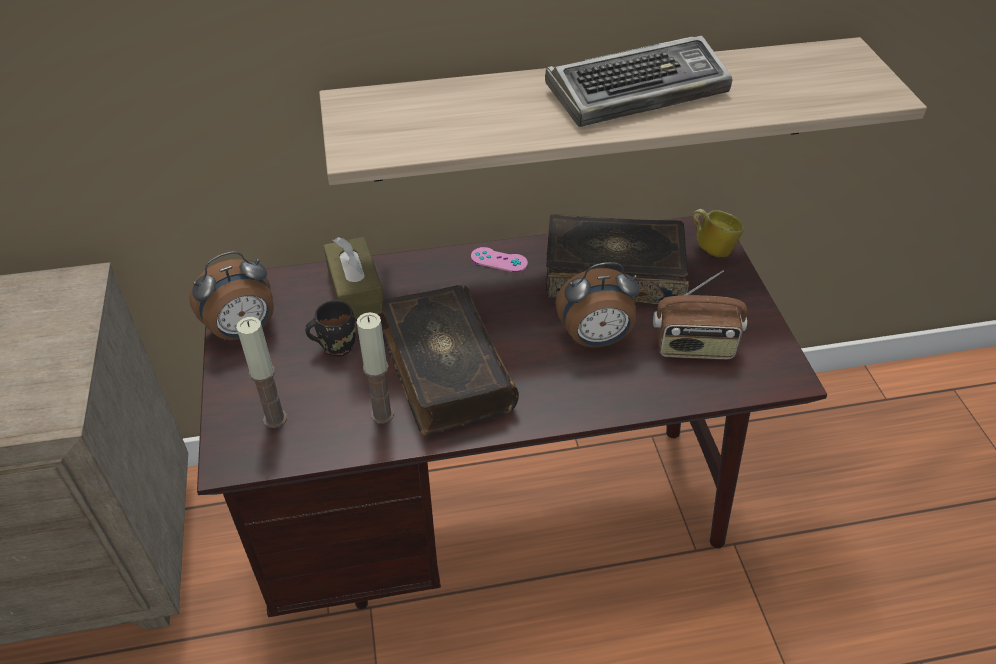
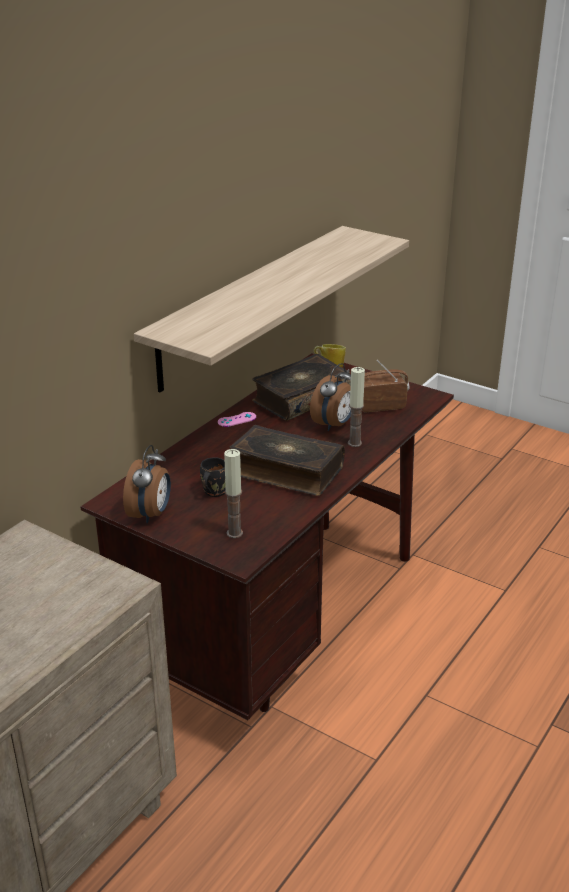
camera: 45 degrees left, 15 degrees down
brown tissue box [323,237,384,319] -> none
candle [357,312,394,424] -> candle moved to [348,367,365,447]
keyboard [545,36,733,127] -> none
radio [653,270,747,360] -> radio turned 150 degrees counterclockwise [362,360,409,412]

